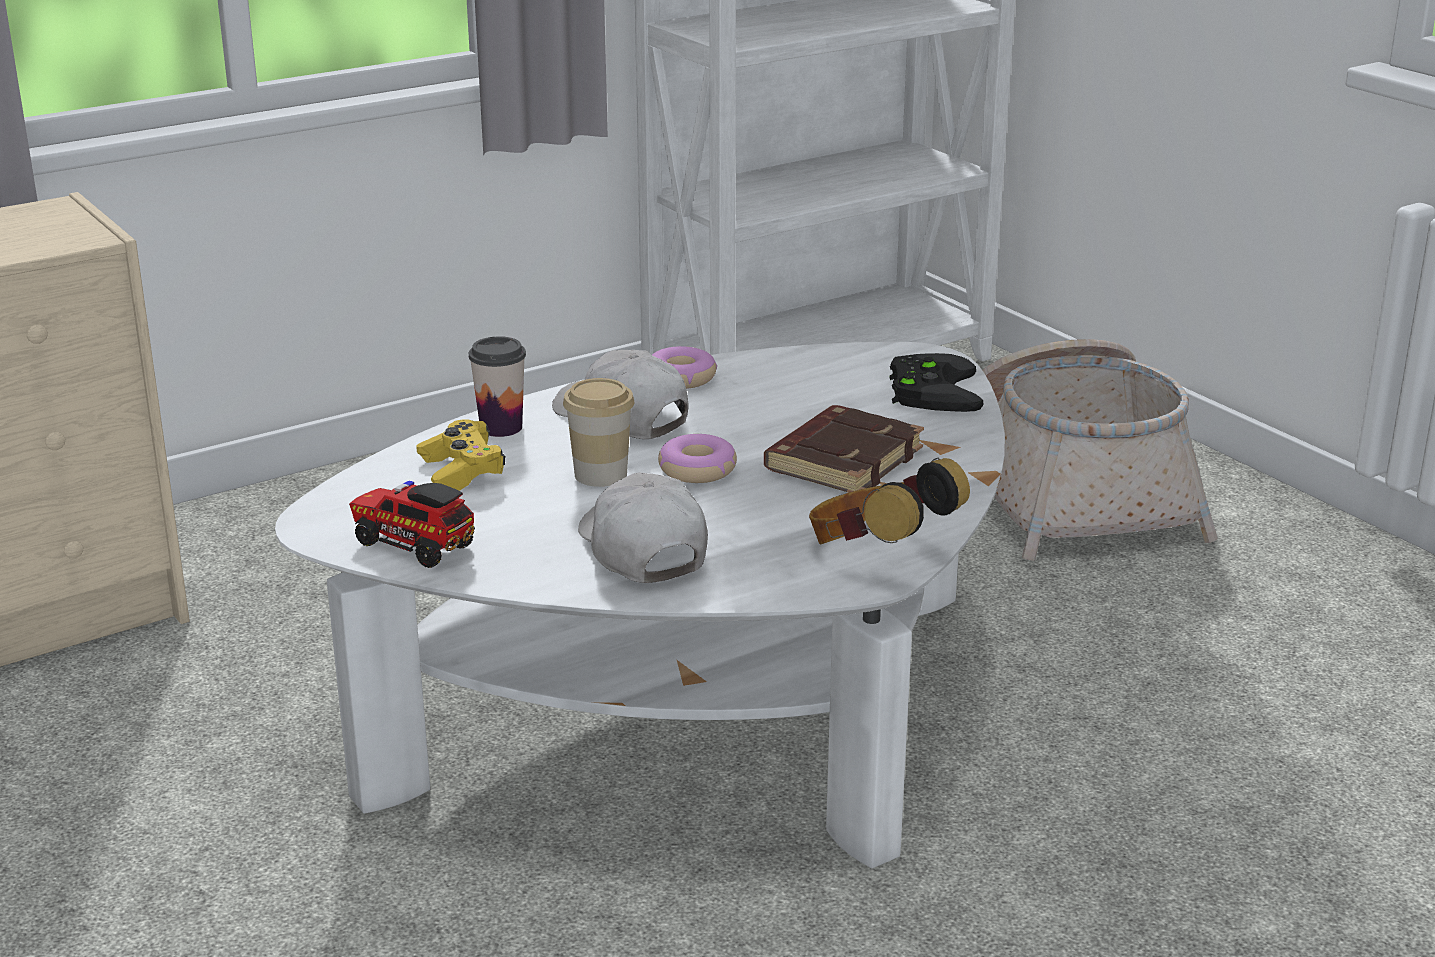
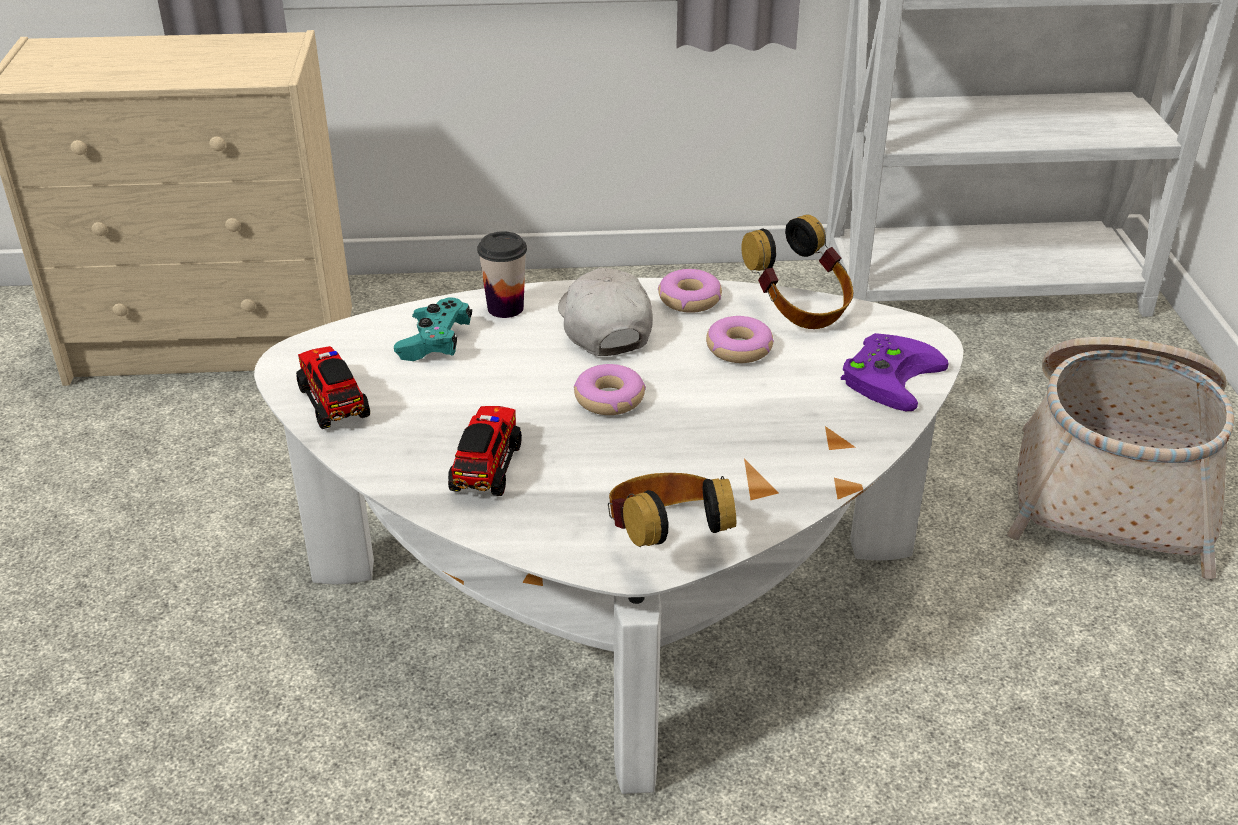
camera: 30 degrees right, 10 degrees up
yellow game controller [416,419,505,491] -> turquoise game controller [394,298,472,361]
cup [563,378,634,487] -> none
white cap [578,473,708,583] -> toy truck [448,406,522,496]
brown book [764,405,924,493] -> none
black game controller [889,353,984,412] -> purple game controller [841,333,949,411]
none -> donut [706,316,774,363]
none -> headphones [741,215,853,329]

